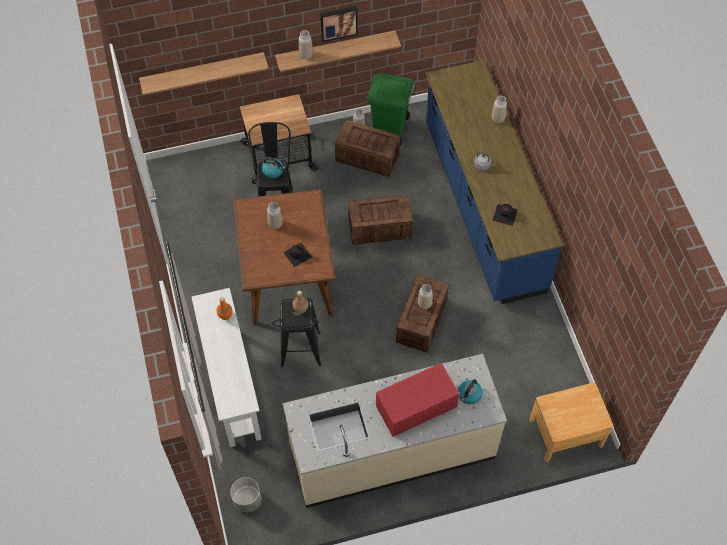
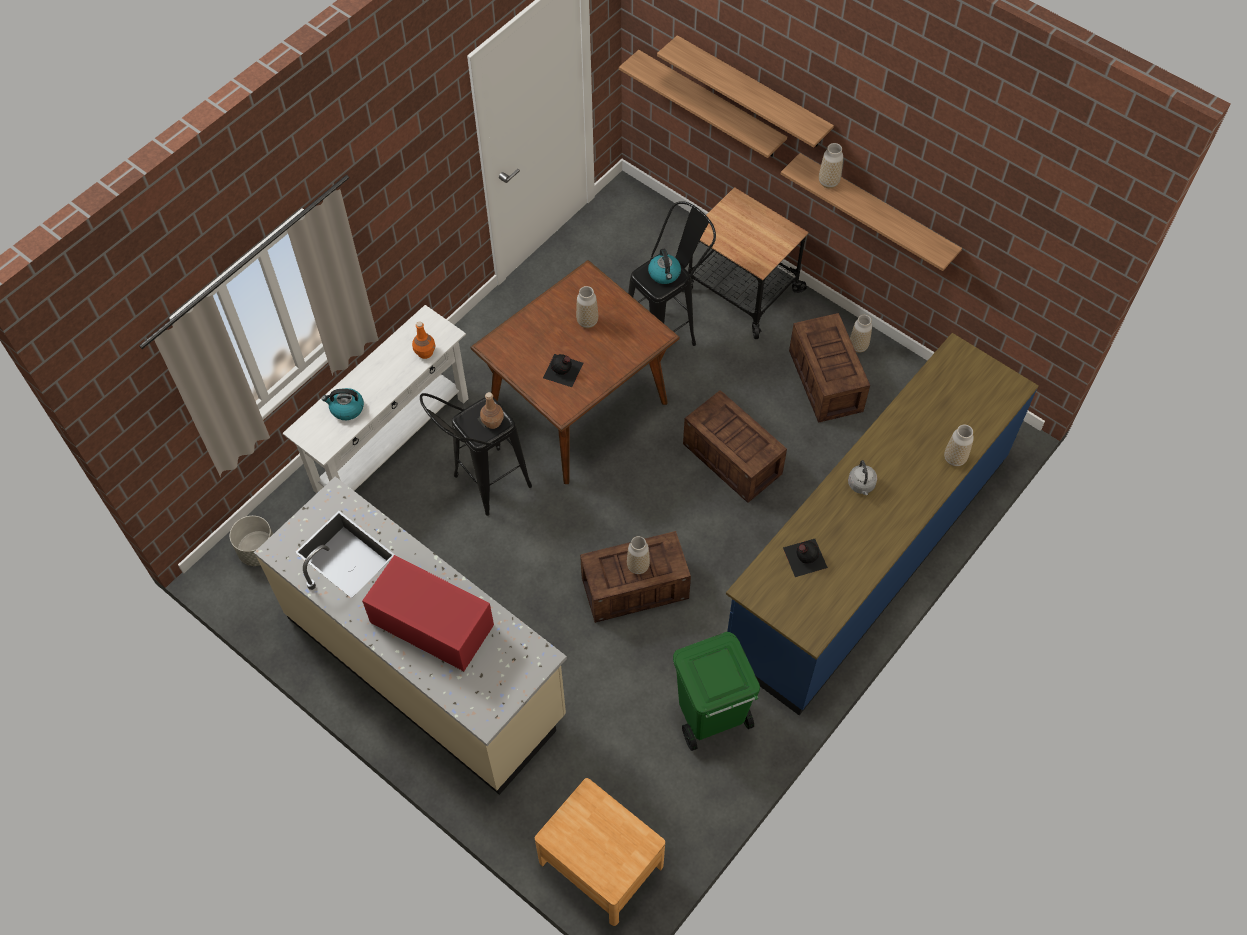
camera: 55 degrees right, 0 degrees up
picture [320,6,358,42] -> none
green trash can [367,73,415,146] -> green trash can moved to [673,632,760,751]
kettle [458,379,483,404] -> kettle moved to [322,388,364,420]
none -> shelf [657,35,834,148]

